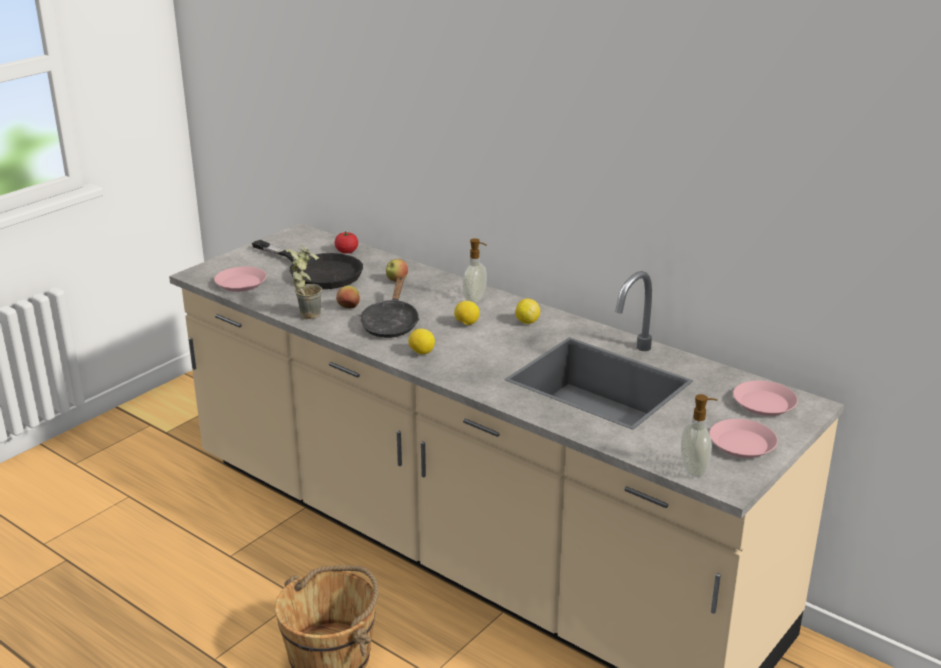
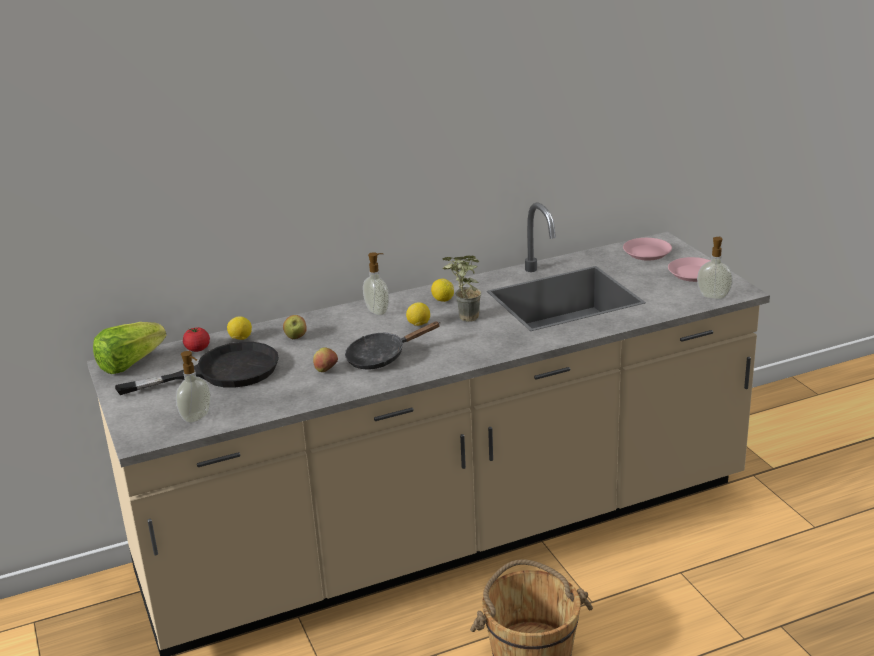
camera: 60 degrees left, 0 degrees up
pink plate [214,267,267,292] -> soap dispenser [176,351,211,423]
potted plant [286,246,322,319] -> potted plant moved to [442,256,481,322]
black frying pan [359,276,419,338] -> black frying pan turned 120 degrees clockwise [345,321,440,369]
lemon [408,328,435,354] -> lemon moved to [227,316,252,340]
none -> lettuce [93,322,166,374]

